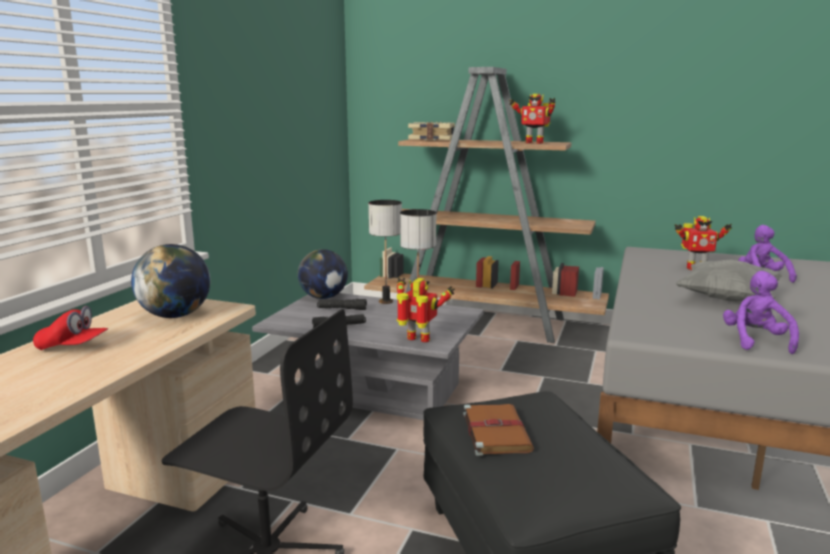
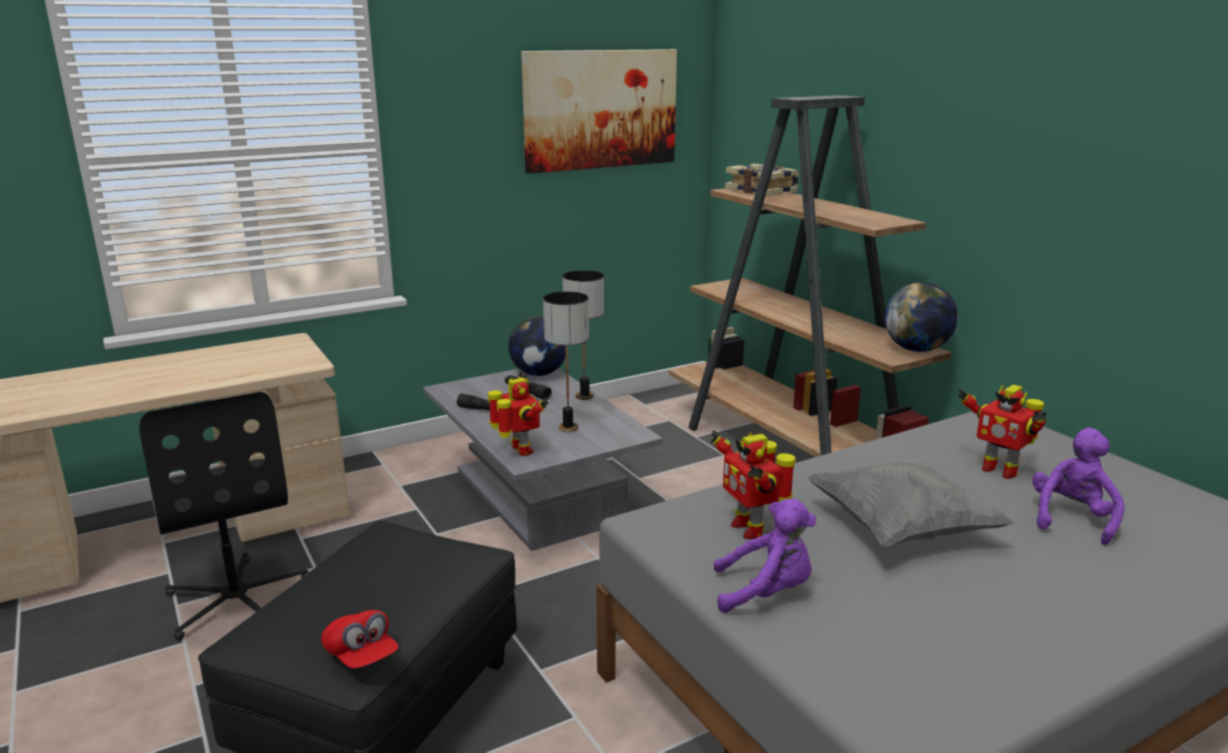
camera: 40 degrees right, 5 degrees up
red cap [33,306,108,350] -> red cap moved to [321,610,399,669]
globe [131,244,210,318] -> globe moved to [885,282,958,352]
brown book [463,404,534,456] -> none
toy robot [509,94,555,144] -> toy robot moved to [710,430,795,539]
purple plush toy [723,271,799,354] -> purple plush toy turned 45 degrees clockwise [714,499,816,613]
none -> picture [521,49,677,174]

